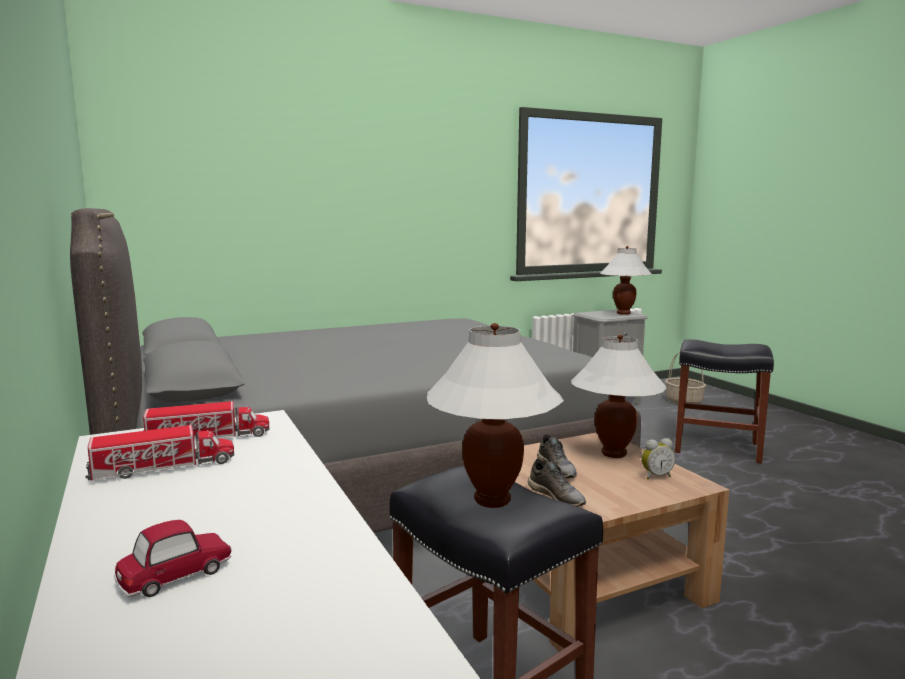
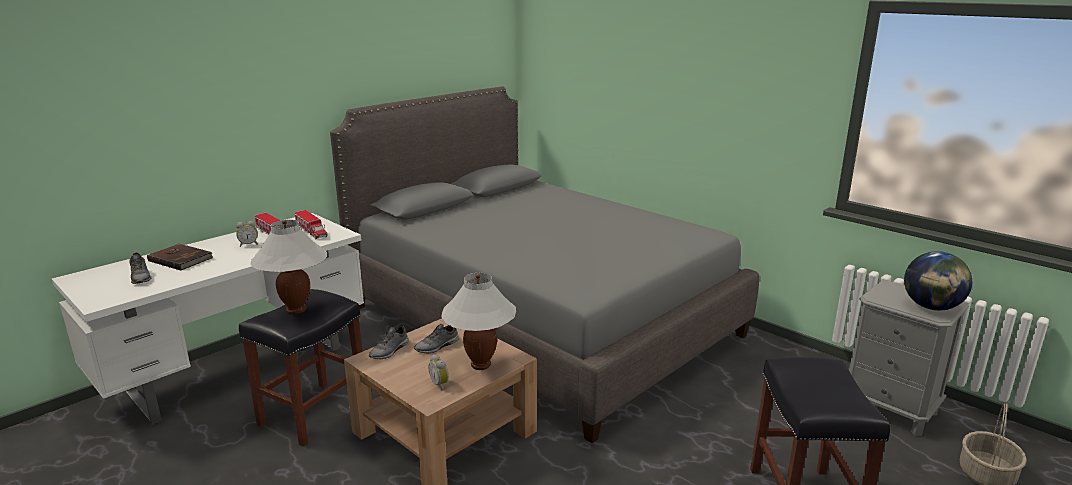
camera: 70 degrees right, 10 degrees up
toy car [114,520,232,597] -> brown book [147,244,213,271]
white table lamp [600,246,652,315] -> globe [904,251,972,310]
none -> grey shoe [129,252,151,284]
none -> alarm clock [236,221,258,247]

